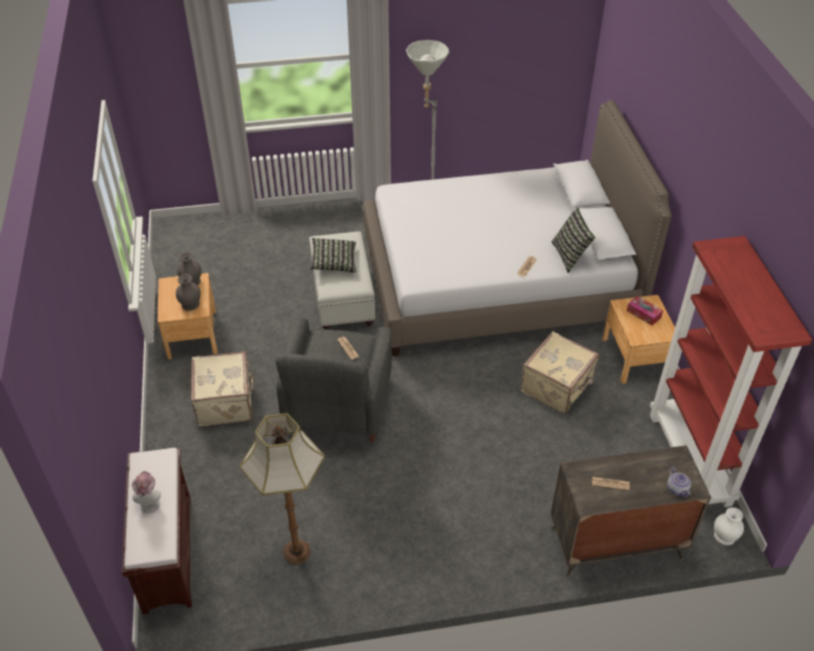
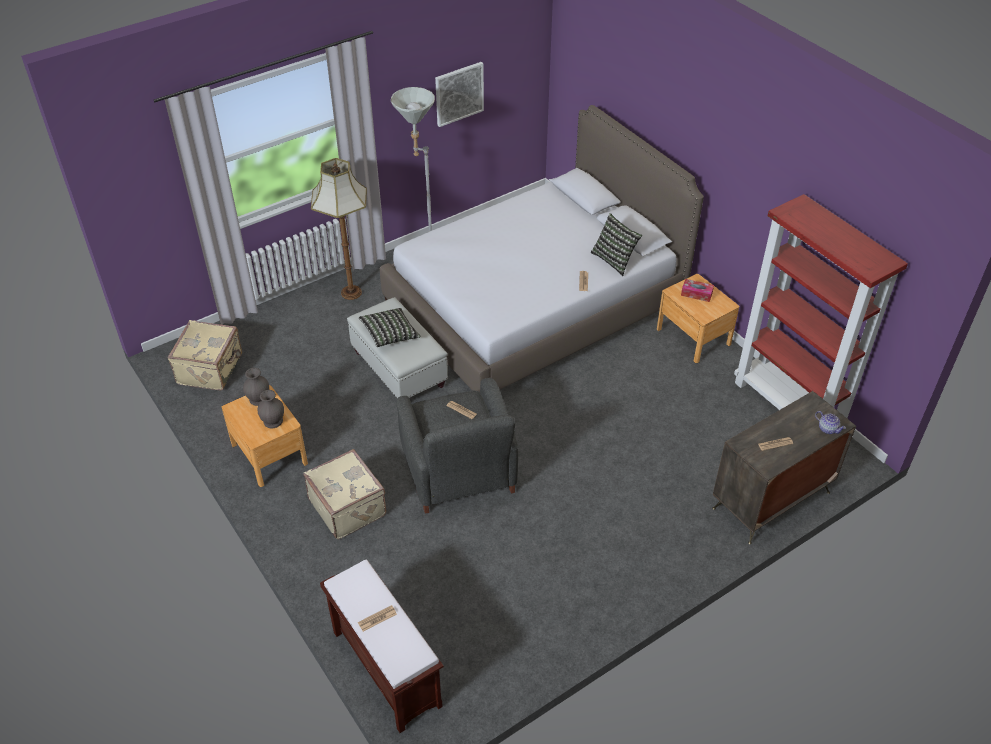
camera: 25 degrees left, 0 degrees up
hat [132,471,161,513] -> newspaper [358,605,397,632]
floor lamp [240,413,325,564] -> floor lamp moved to [311,158,367,300]
beige suitcase [521,331,599,413] -> beige suitcase moved to [168,320,242,391]
white vase [714,507,744,545] -> none
none -> picture [435,62,484,127]

